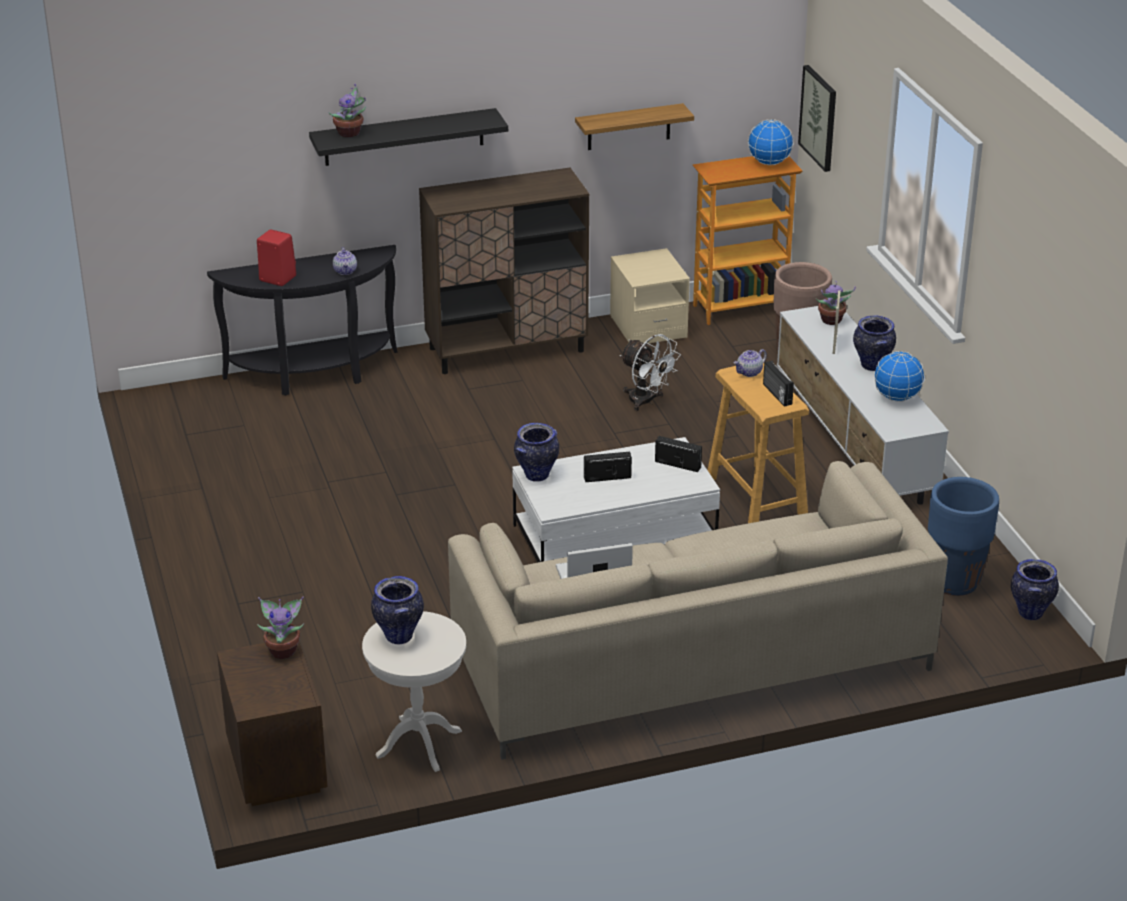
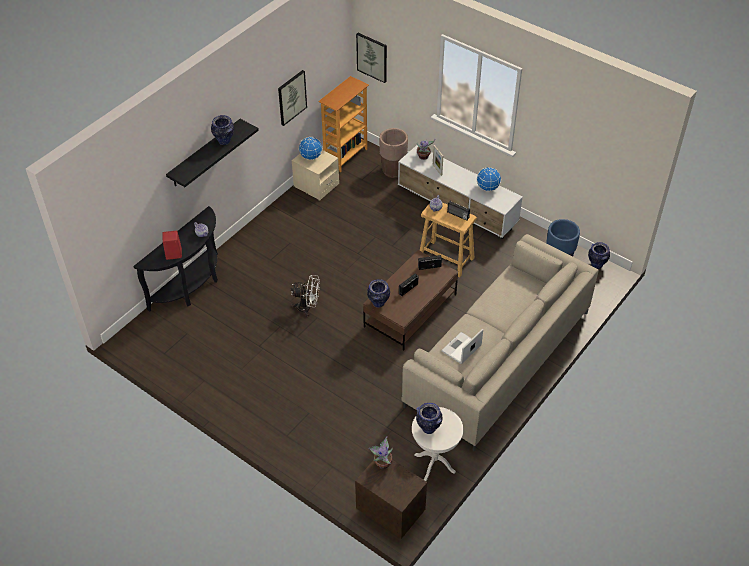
camera: 35 degrees left, 15 degrees up
potted plant [328,83,366,137] -> none
brown cabinet [419,168,589,374] -> none
white coffee table [512,437,720,562] -> brown coffee table [363,250,458,351]
shelf [575,103,694,150] -> picture [278,70,307,126]
white fan [620,334,681,411] -> white fan moved to [291,275,320,317]
globe [748,119,794,165] -> globe moved to [299,137,322,160]
vase [853,315,896,371] -> vase moved to [211,115,234,145]

